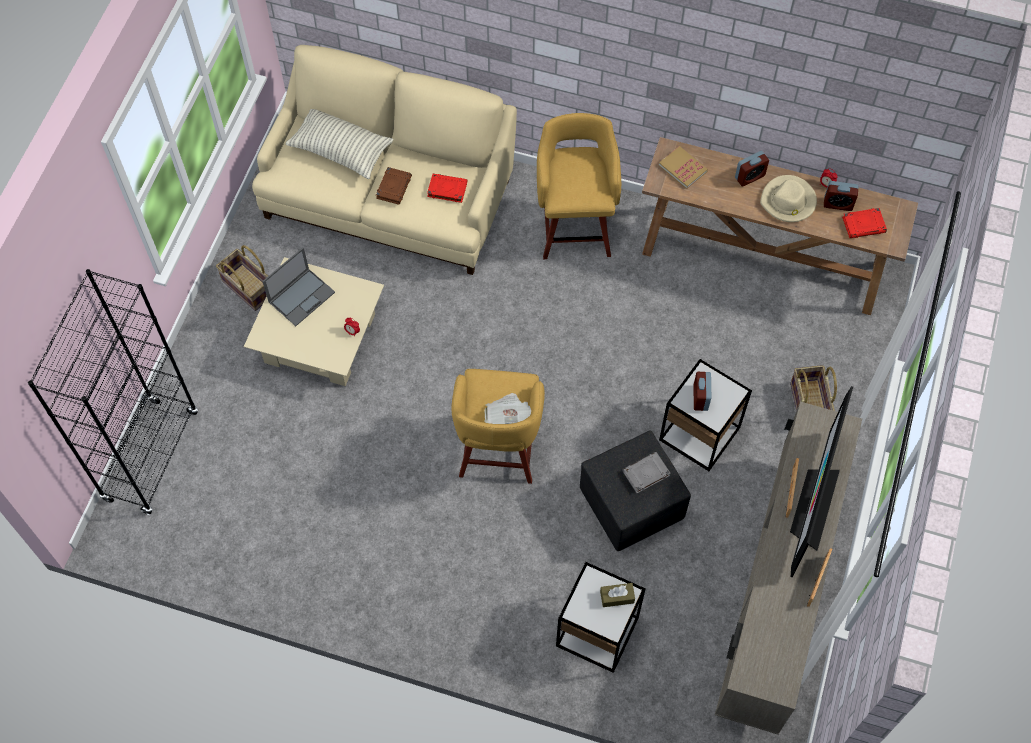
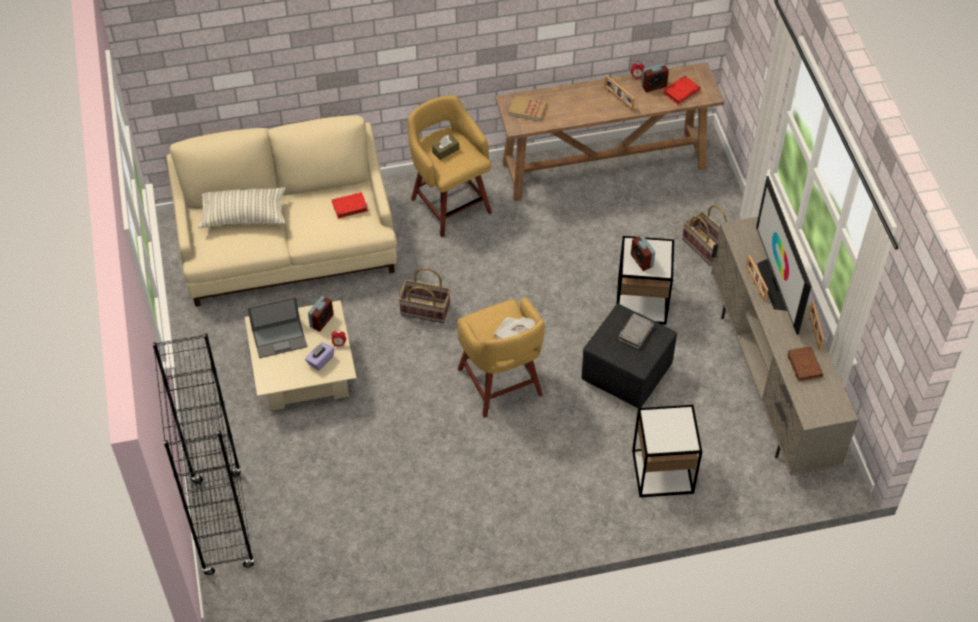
camera: 30 degrees left, 10 degrees down
basket [216,245,268,311] -> basket moved to [398,268,451,324]
laptop [262,247,335,326] -> laptop turned 60 degrees clockwise [247,296,307,358]
brown book [376,167,412,205] -> brown book moved to [787,346,823,382]
brown tissue box [600,583,635,607] -> brown tissue box moved to [432,135,459,160]
alarm clock [735,151,769,187] -> alarm clock moved to [308,296,334,332]
beige hat [760,175,817,222] -> picture frame [604,75,635,111]
none -> purple tissue box [305,342,334,371]

